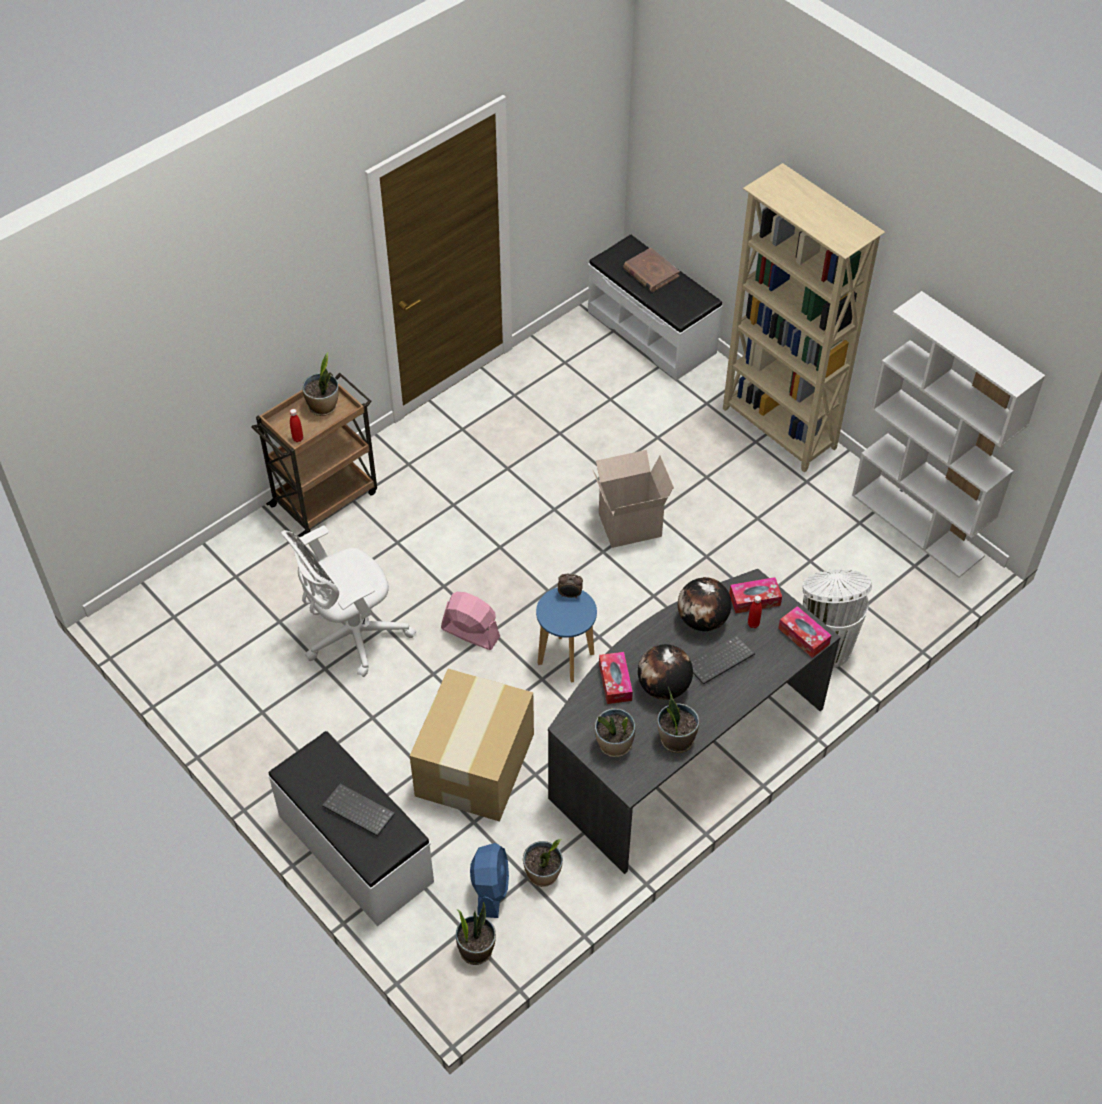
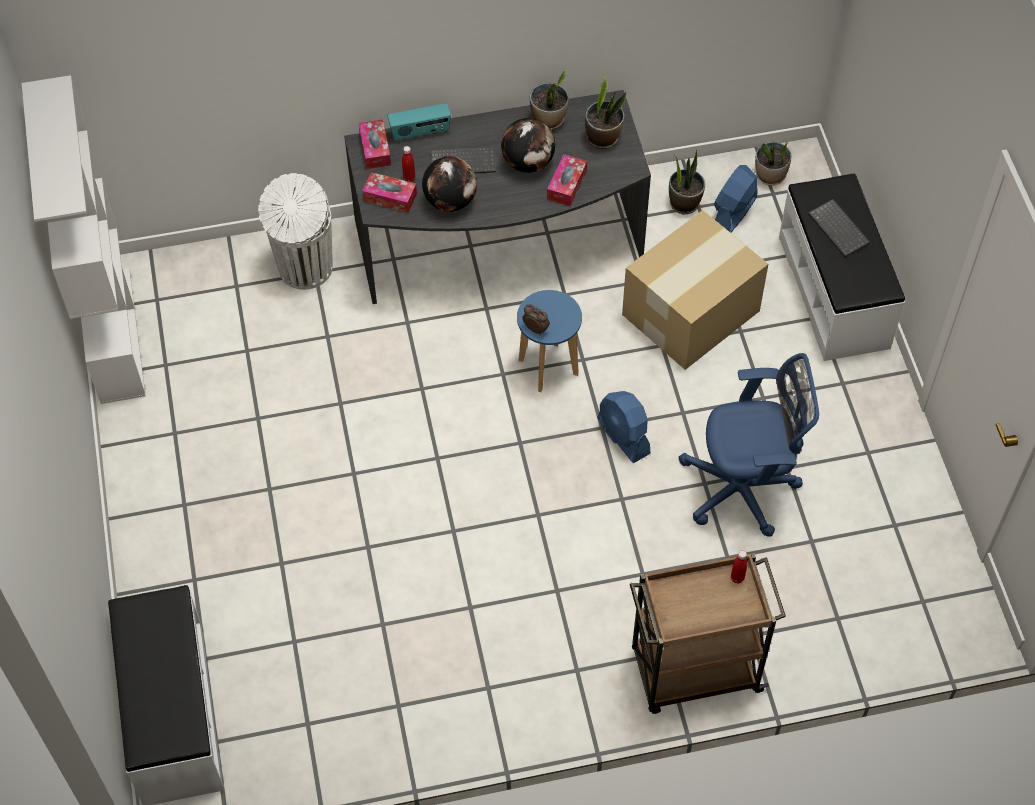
camera: 150 degrees left, 5 degrees up
white office chair [281,525,416,677] -> blue office chair [679,353,819,537]
potted plant [302,352,339,416] -> none
pink fan [441,592,500,650] -> blue fan [597,391,651,463]
cardboard box [593,450,674,548] -> none
brown book [623,248,680,292] -> none
beige bookcase [723,163,885,472] -> none
none -> radio [387,103,451,141]

